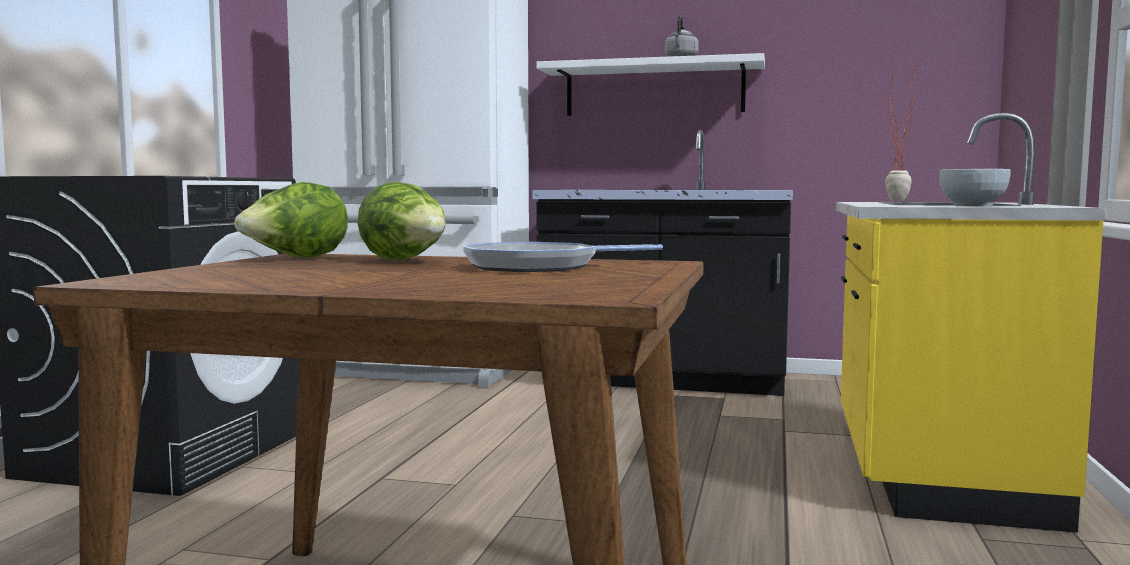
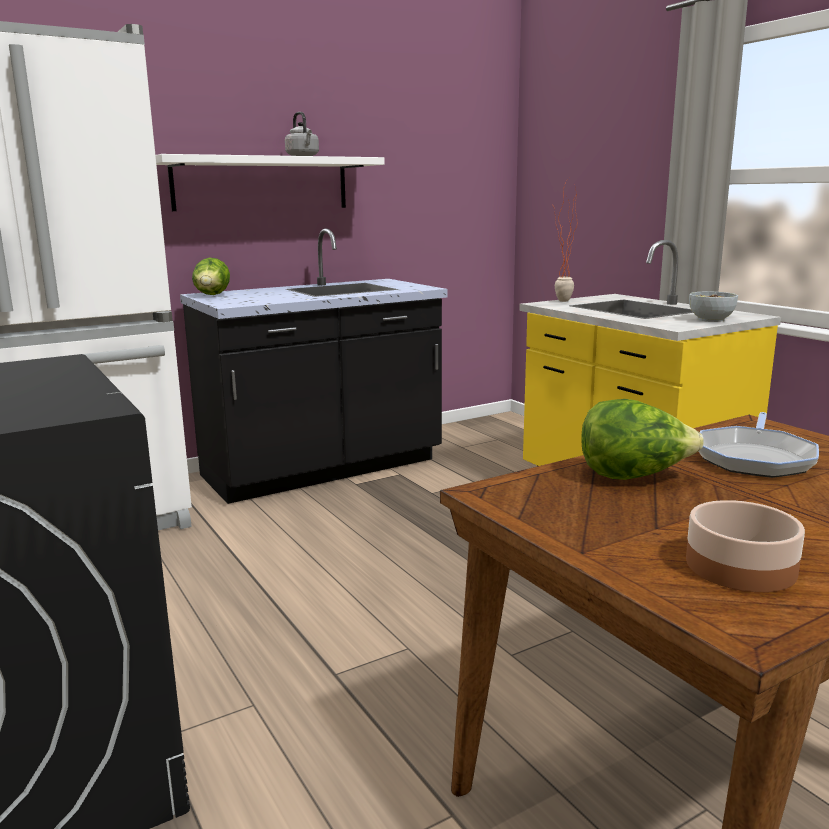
camera: 45 degrees left, 10 degrees up
lettuce [234,182,348,258] -> lettuce moved to [192,257,230,295]
none -> bowl [686,500,805,592]

